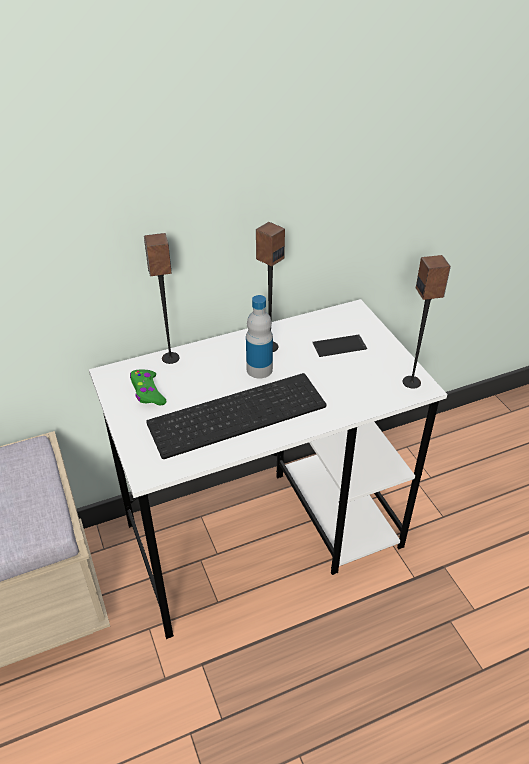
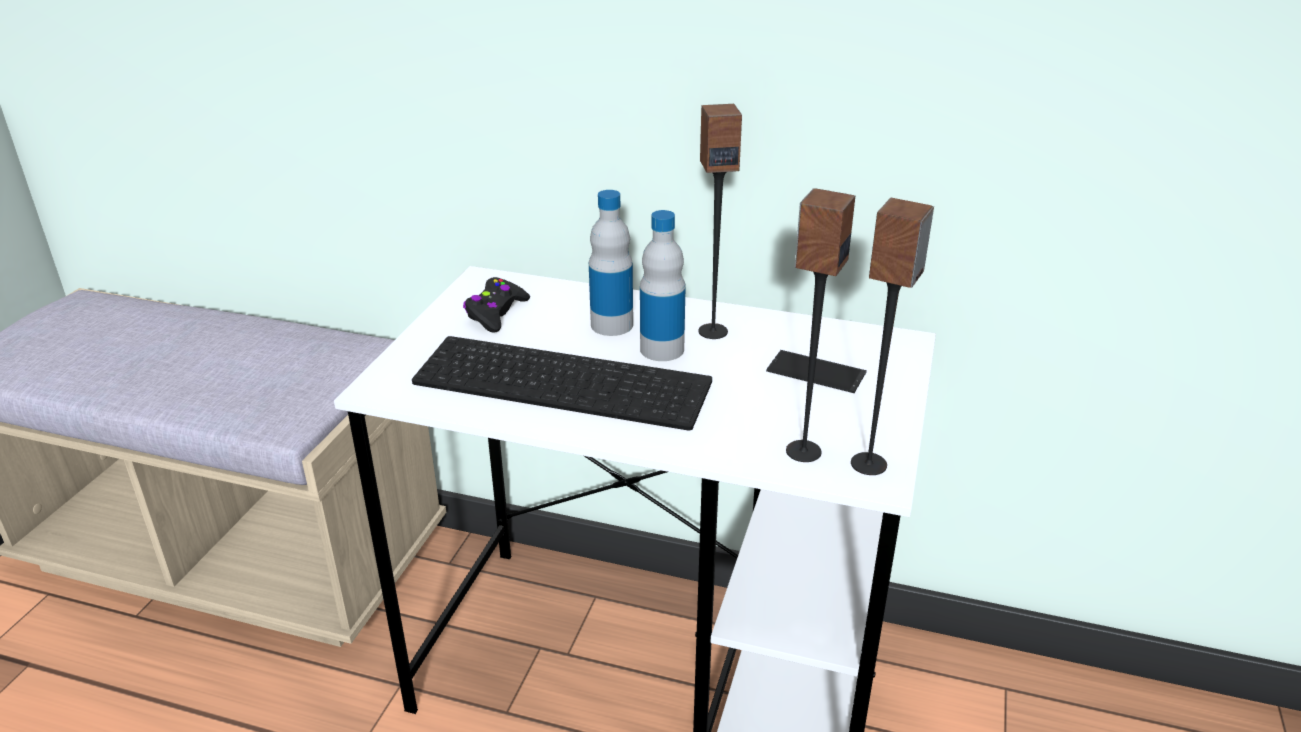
camera: 40 degrees right, 10 degrees down
green game controller [130,370,166,405] -> black game controller [463,277,530,333]
speaker [144,233,179,364] -> speaker moved to [786,188,855,462]
none -> bottle [589,190,633,336]

